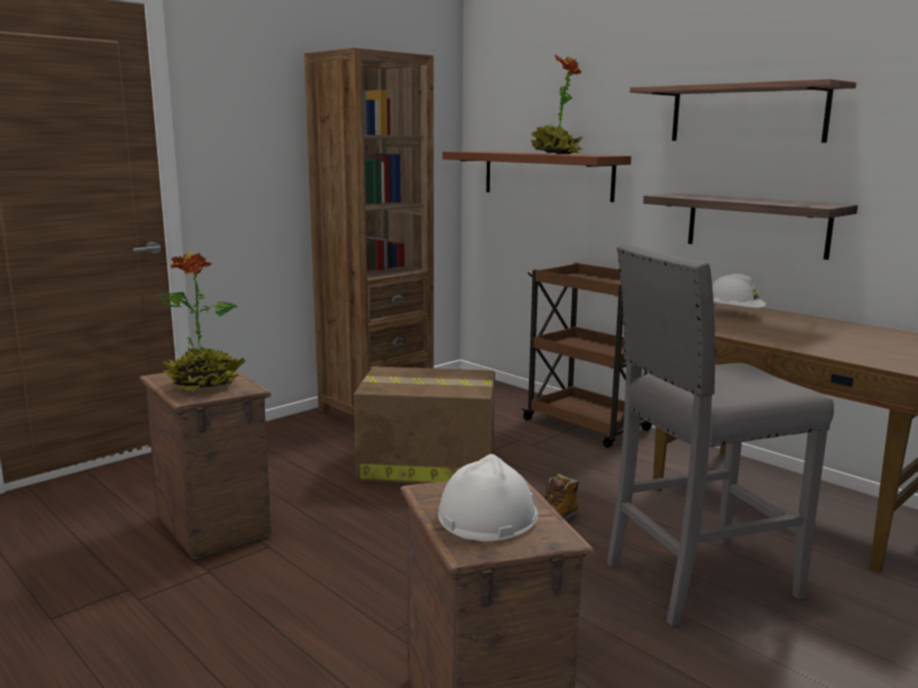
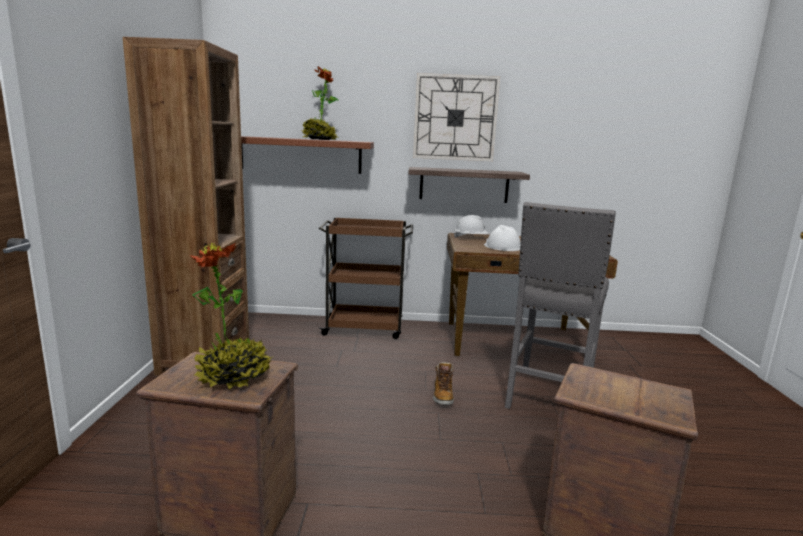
camera: 45 degrees left, 0 degrees up
cardboard box [354,366,495,484] -> none
white hard hat [438,454,538,542] -> white hard hat moved to [484,225,521,251]
shelf [630,79,856,143] -> wall clock [413,73,500,161]

